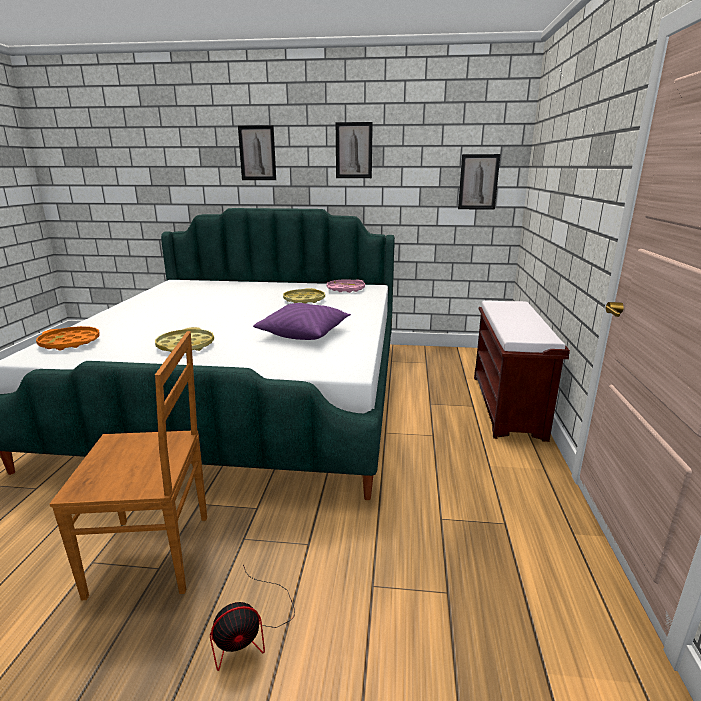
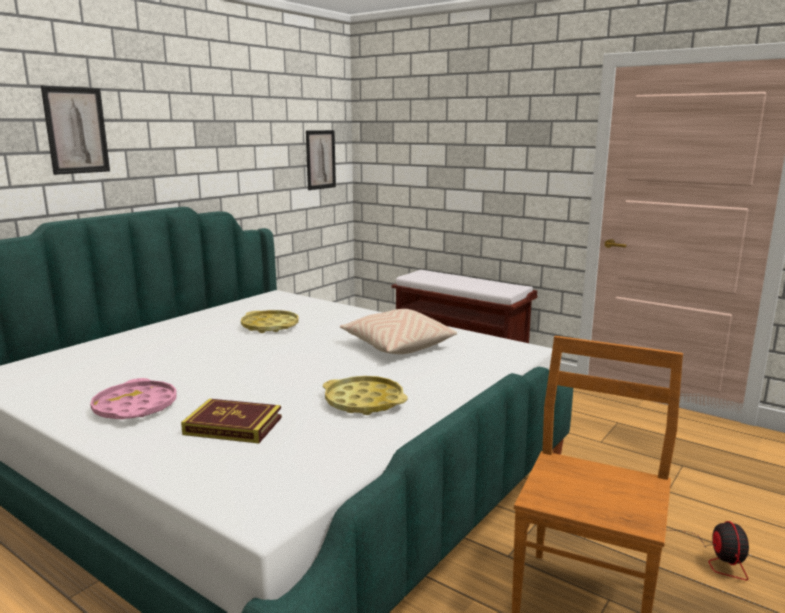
camera: 60 degrees left, 5 degrees down
orange tray [36,326,100,351] -> none
purple pillow [253,303,351,340] -> beige pillow [340,309,457,354]
pink tray [327,279,365,293] -> pink tray moved to [90,378,177,420]
picture [336,122,373,178] -> none
none -> book [181,399,282,443]

